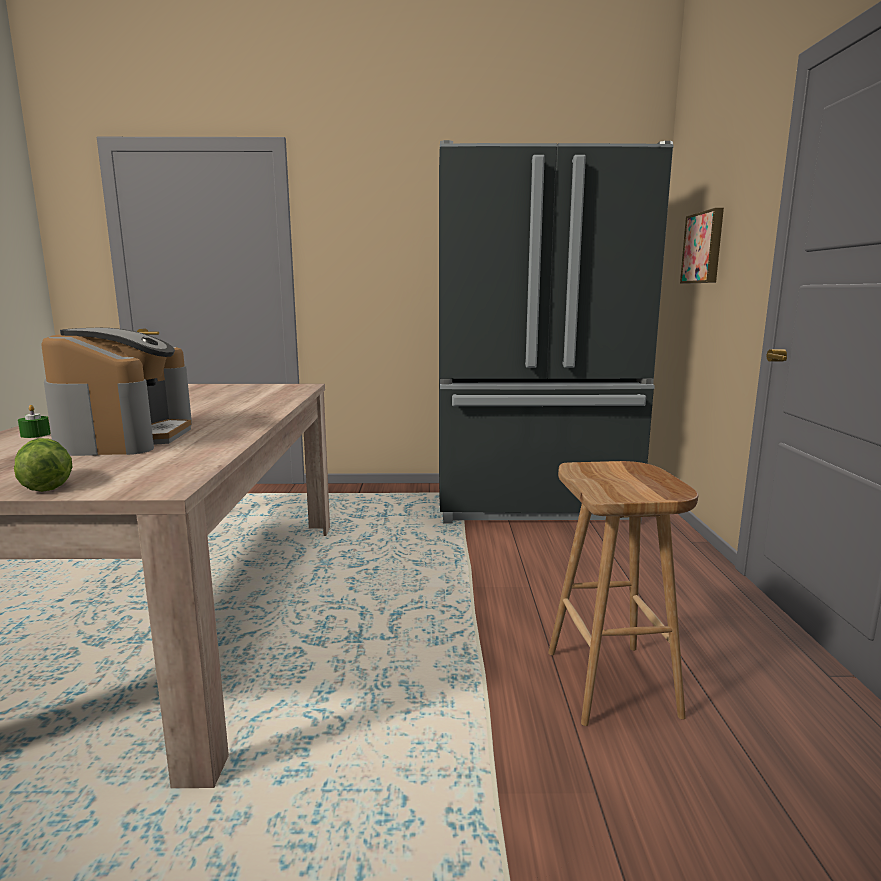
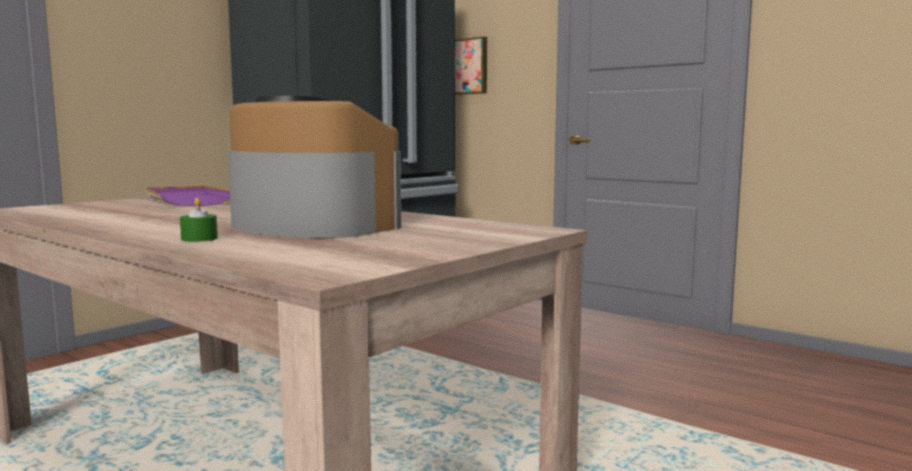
camera: 50 degrees left, 5 degrees down
lettuce [14,438,72,492] -> none
brown stool [548,461,698,726] -> none
none -> purple tray [146,186,230,206]

